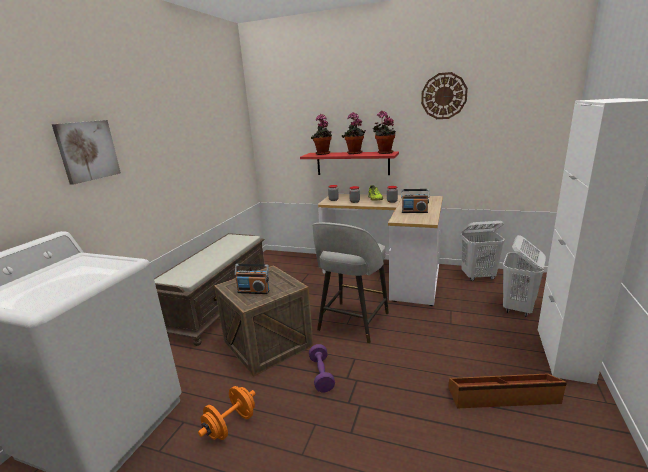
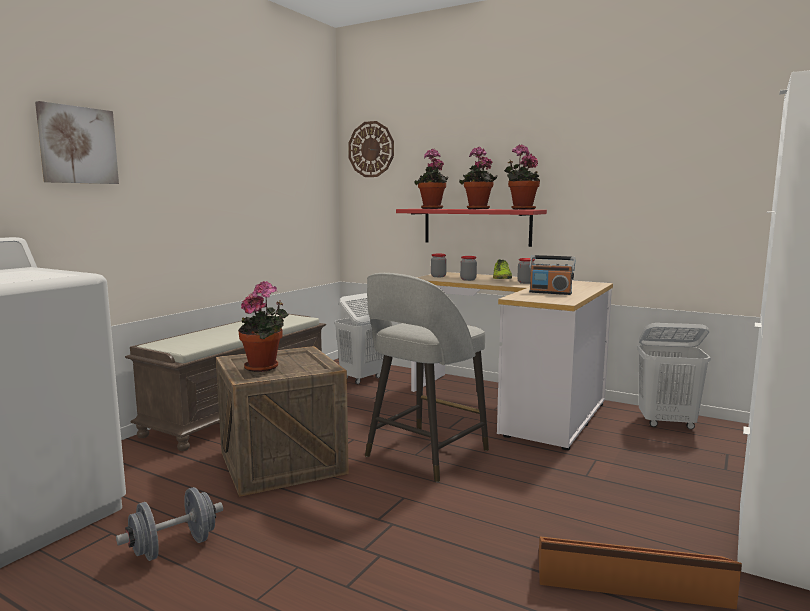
camera: 10 degrees right, 10 degrees down
orange dumbbell [198,386,256,440] -> grey dumbbell [116,487,223,561]
radio [235,264,270,294] -> potted plant [238,281,289,372]
purple dumbbell [309,344,335,392] -> none
wall clock [421,72,468,119] -> wall clock moved to [348,121,394,177]
white laundry basket [503,235,546,317] -> white laundry basket moved to [334,293,384,384]

